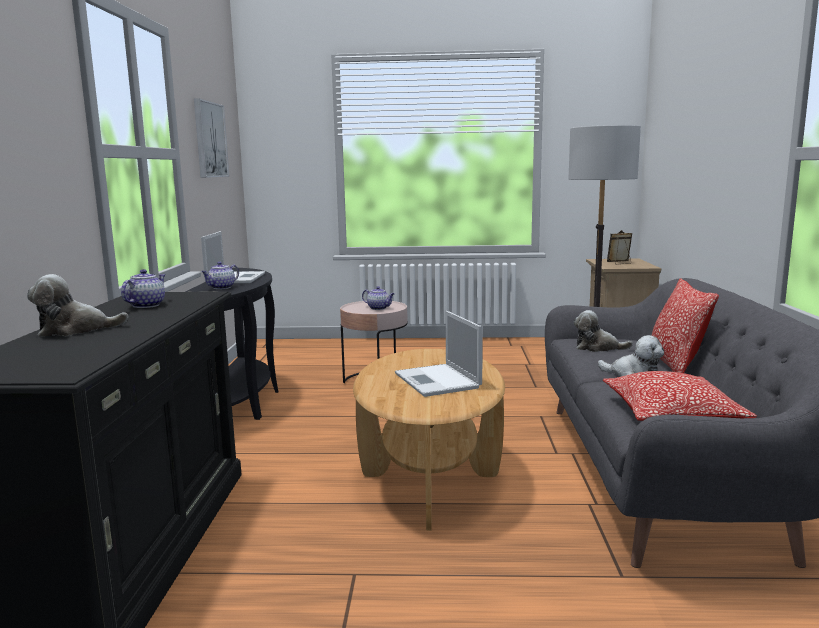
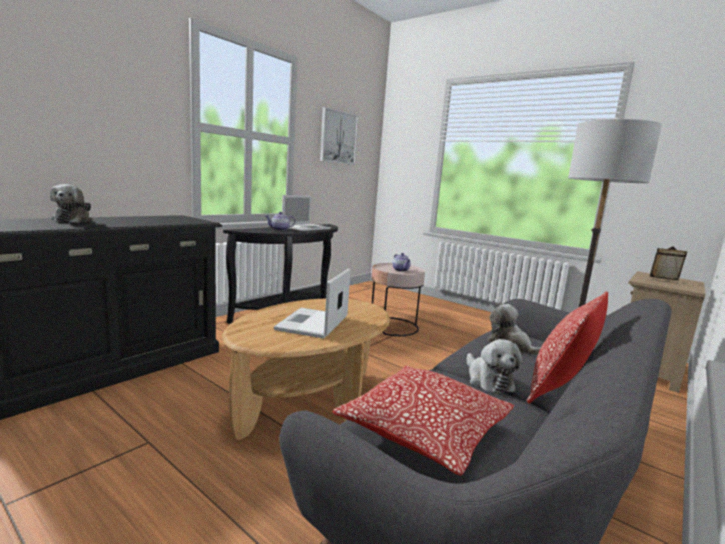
camera: 35 degrees right, 0 degrees up
plush toy [27,274,128,337] -> plush toy turned 120 degrees counterclockwise [50,184,91,223]
teapot [121,269,165,308] -> none

